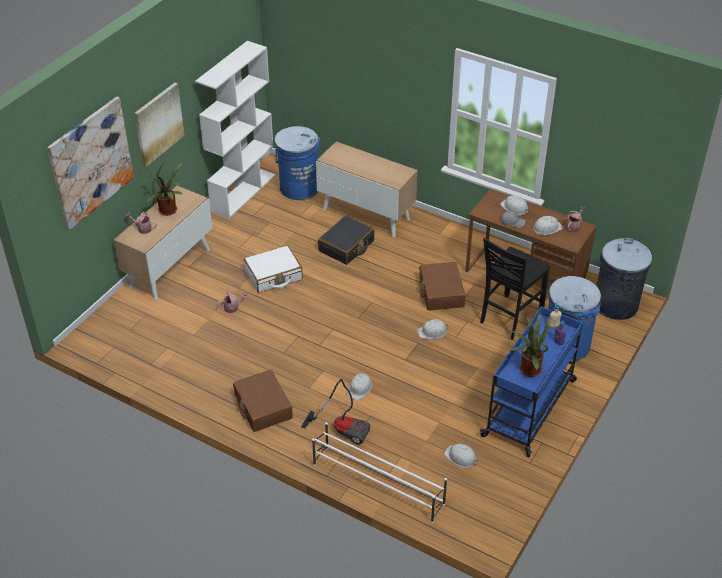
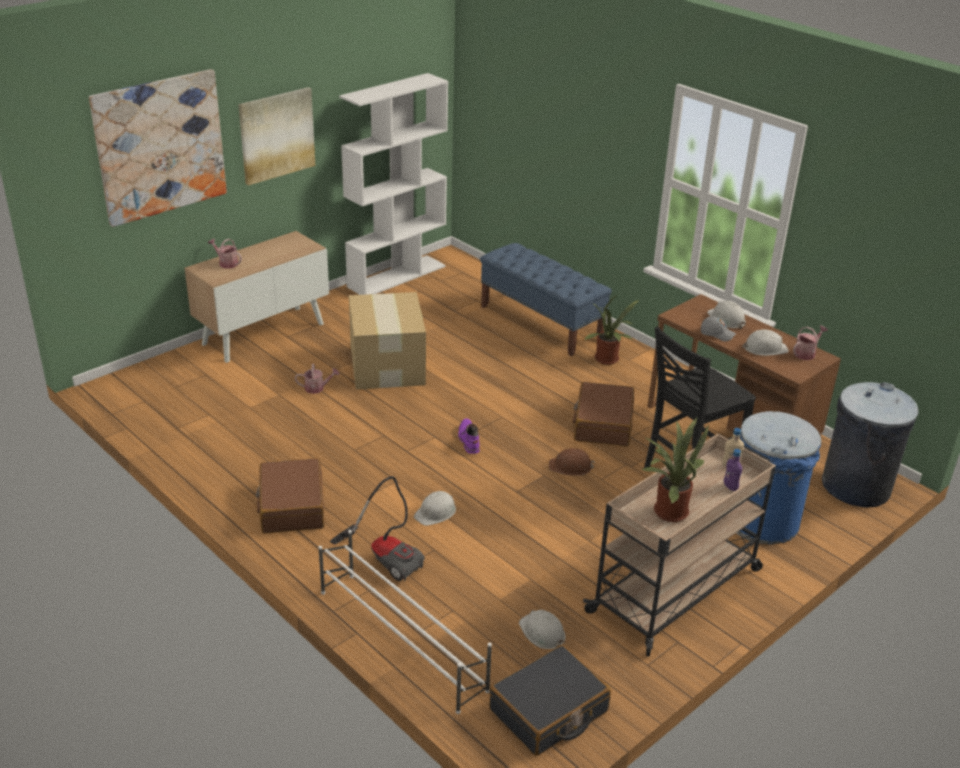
camera: 15 degrees right, 10 degrees down
potted plant [146,162,183,216] -> potted plant moved to [584,294,639,365]
white suitcase [244,245,303,293] -> cardboard box [349,292,426,390]
blue trash can [274,126,321,200] -> none
cabinet [316,141,417,237] -> blue bench [480,243,612,356]
black suitcase [318,215,374,265] -> black suitcase moved to [489,645,611,756]
white hard hat [417,319,448,339] -> brown hard hat [549,448,595,476]
blue cart [480,306,583,457] -> beige cart [583,434,776,656]
none -> purple boot [458,419,480,454]

